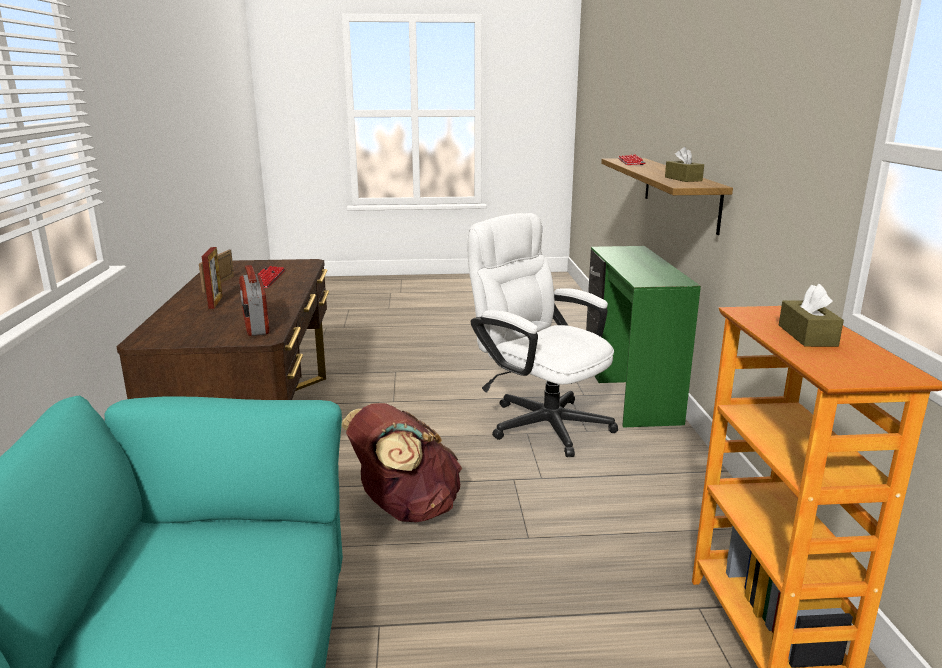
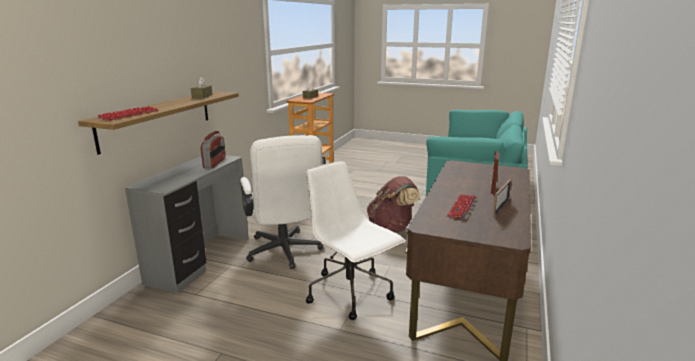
camera: 155 degrees left, 0 degrees up
radio [239,265,269,336] -> radio moved to [201,131,226,168]
green desk [586,246,701,428] -> grey desk [125,155,249,294]
none -> white office chair [306,161,406,320]

